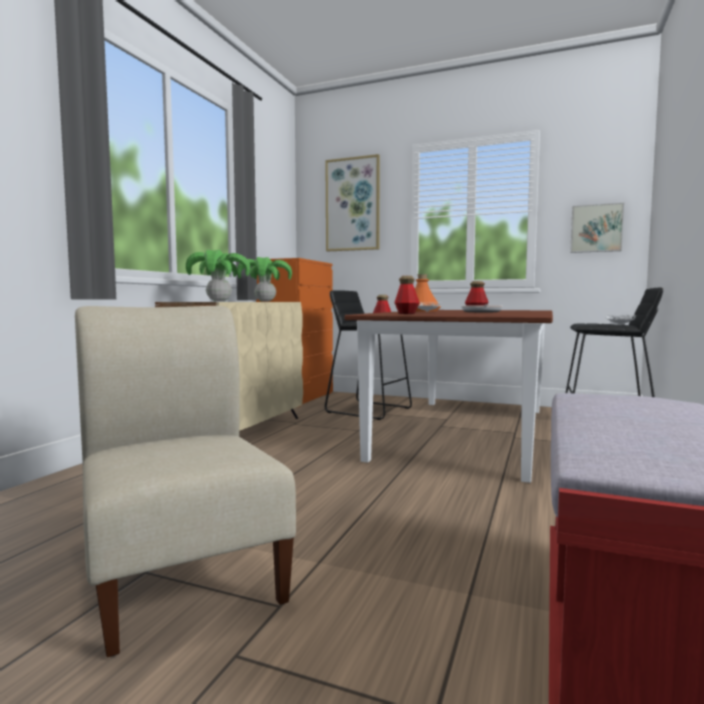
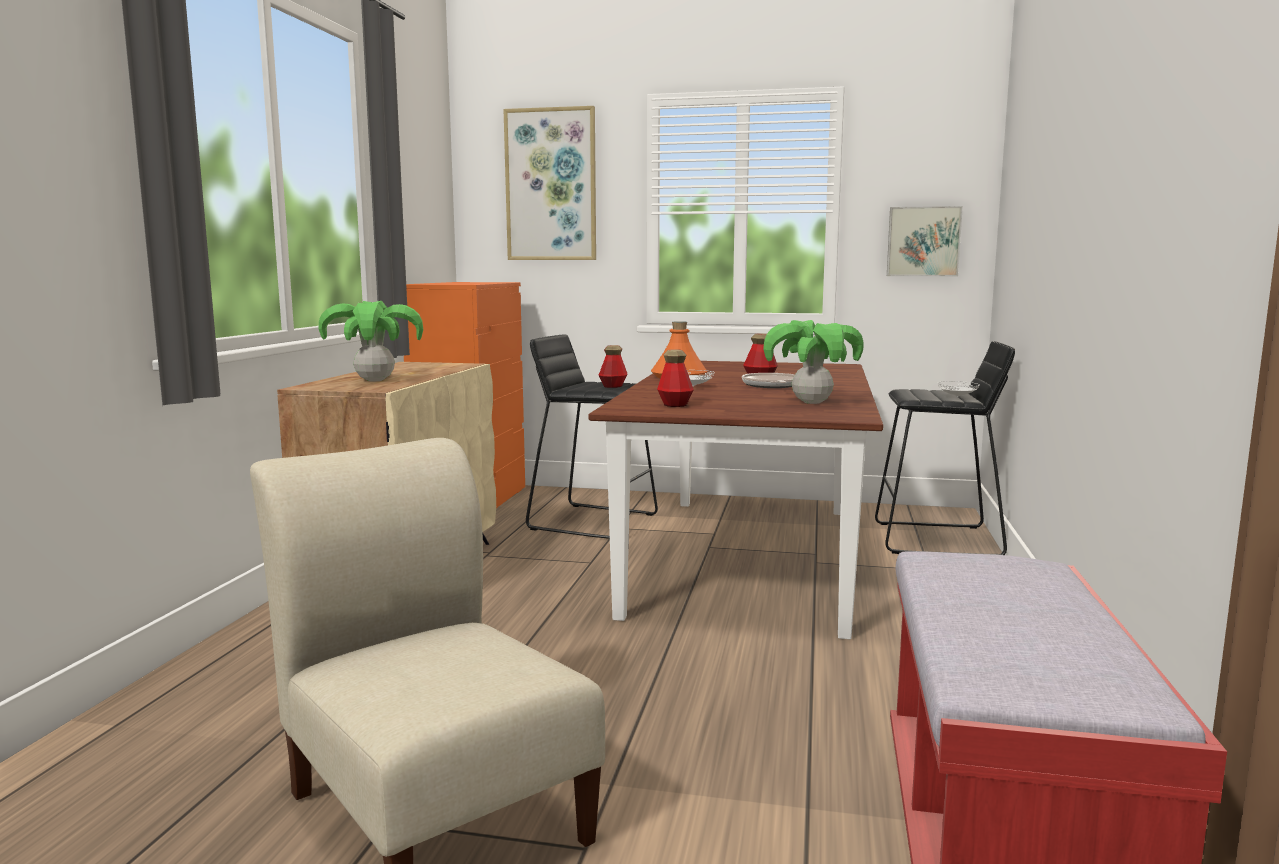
camera: 10 degrees left, 5 degrees up
potted plant [237,257,292,302] -> potted plant moved to [763,320,863,404]

